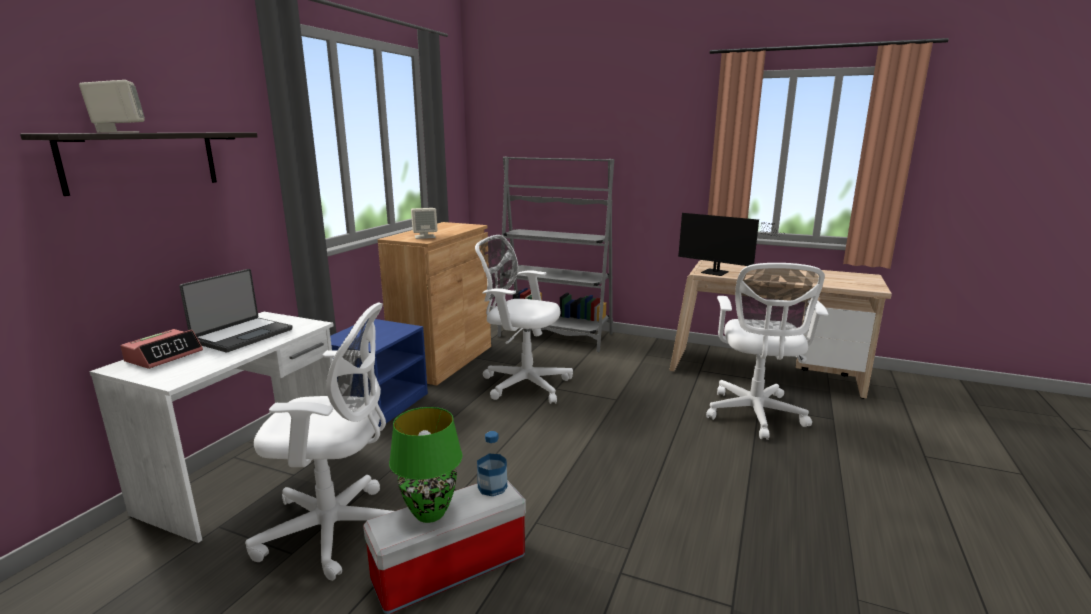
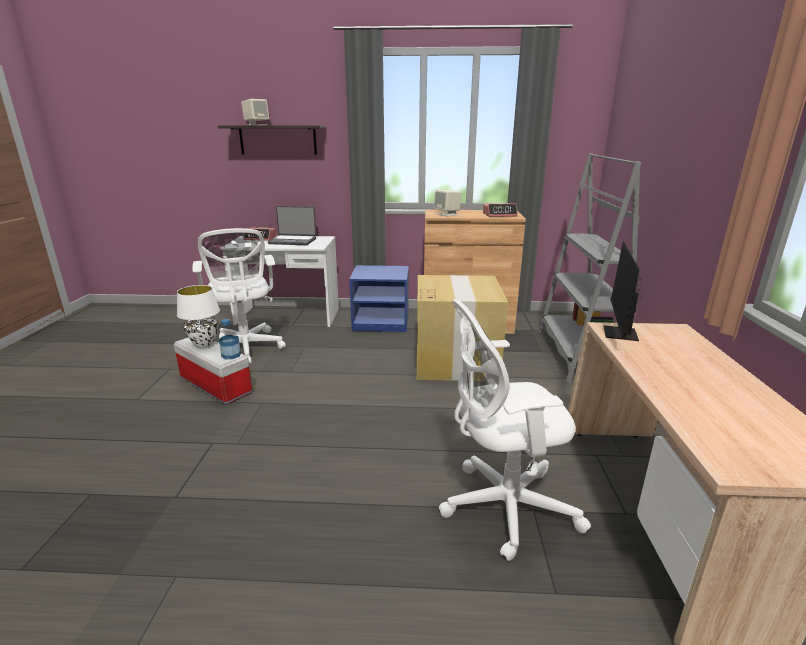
camera: 70 degrees right, 5 degrees up
green table lamp [389,407,462,523] -> white table lamp [177,285,220,349]
white office chair [475,235,573,404] -> cardboard box [417,275,508,381]
none -> alarm clock [483,203,518,217]

